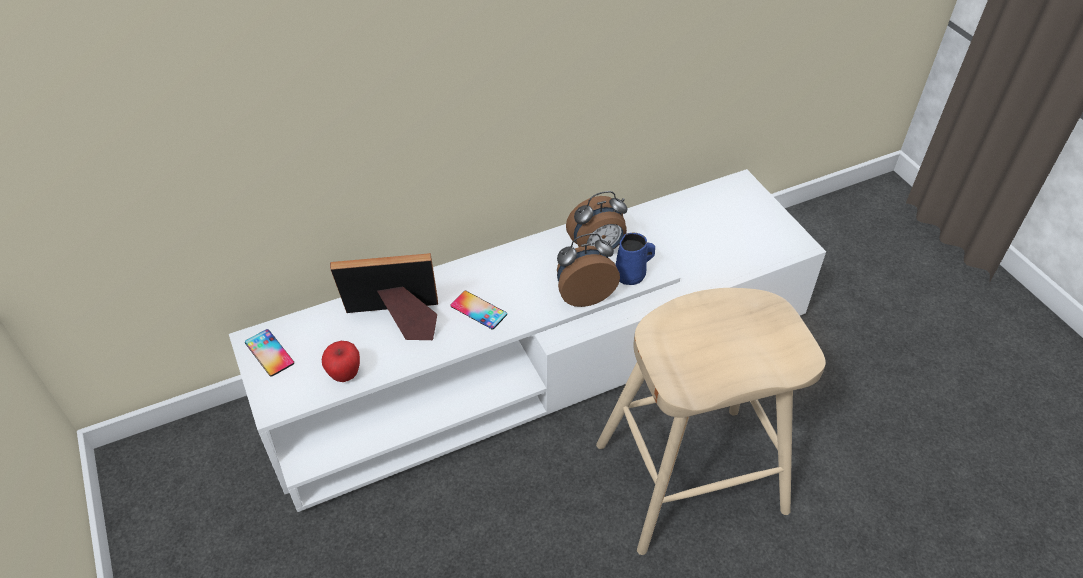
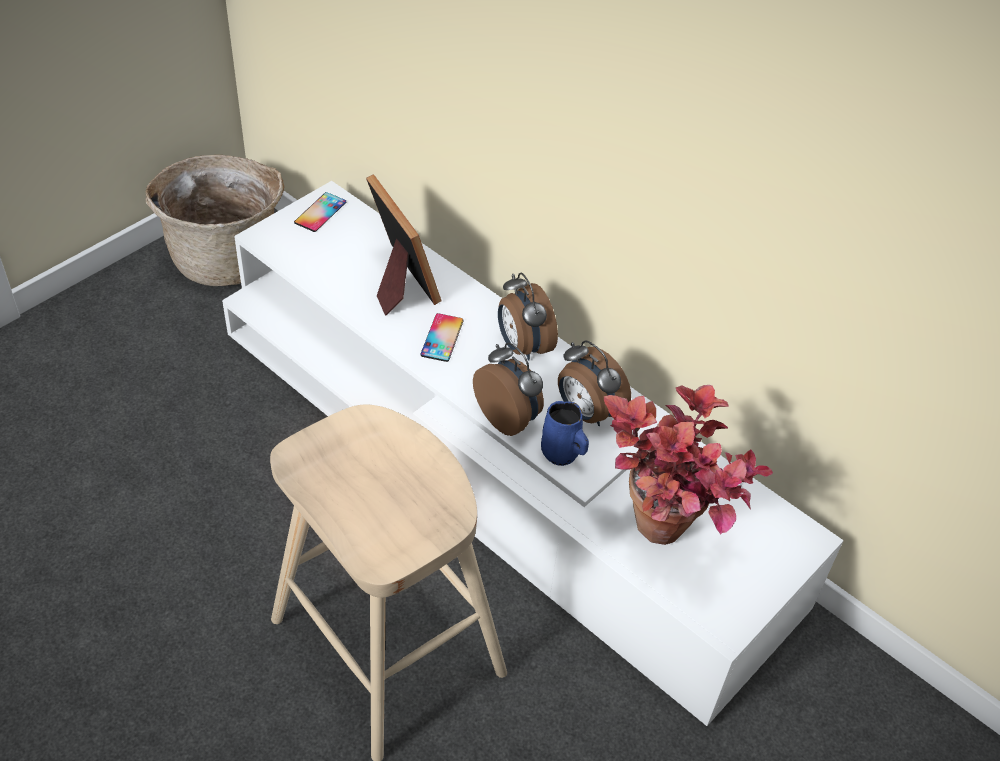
camera: 65 degrees right, 0 degrees up
apple [322,341,360,382] -> none
none -> basket [146,155,284,286]
none -> alarm clock [498,273,558,361]
none -> potted plant [604,385,773,545]

